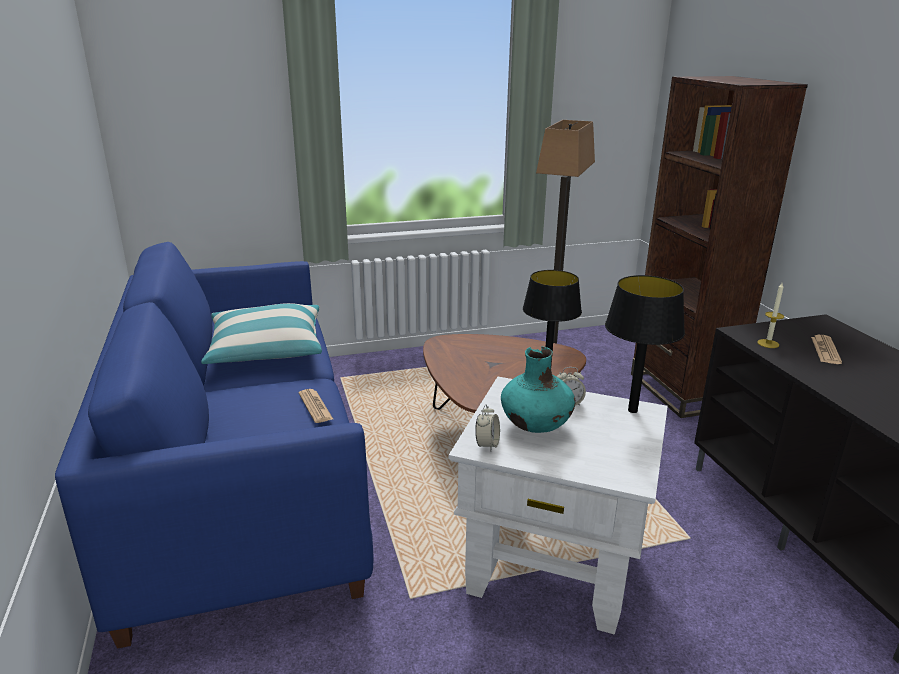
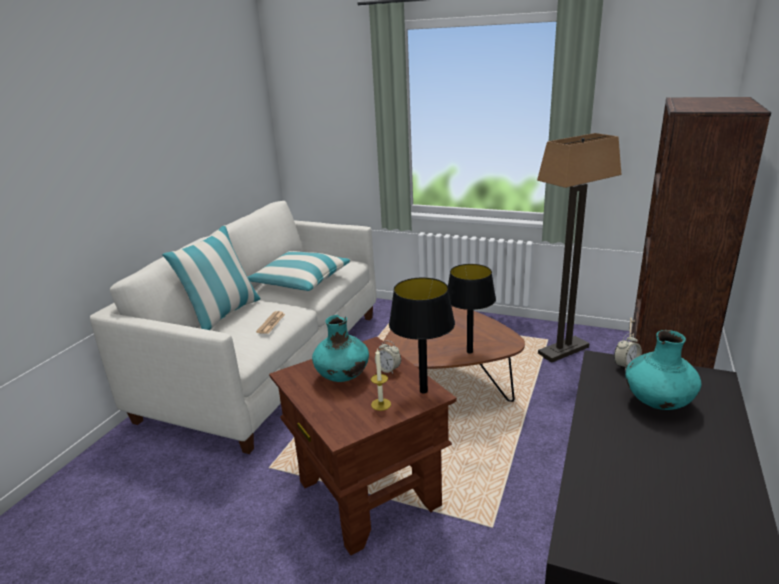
camera: 40 degrees right, 0 degrees up
blue sofa [55,242,374,649] -> white sofa [90,201,376,454]
white side table [449,377,668,635] -> brown side table [269,337,457,555]
alarm clock [475,404,500,451] -> alarm clock moved to [614,333,642,371]
candle [757,283,784,348] -> candle moved to [371,349,391,411]
newspaper [811,335,842,364] -> turquoise vase [625,330,701,410]
none -> pillow [162,225,261,330]

